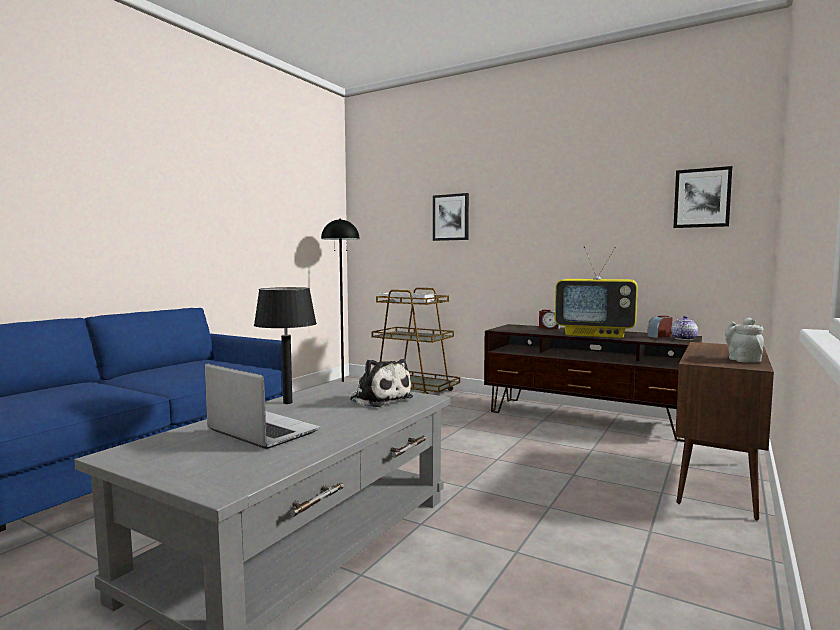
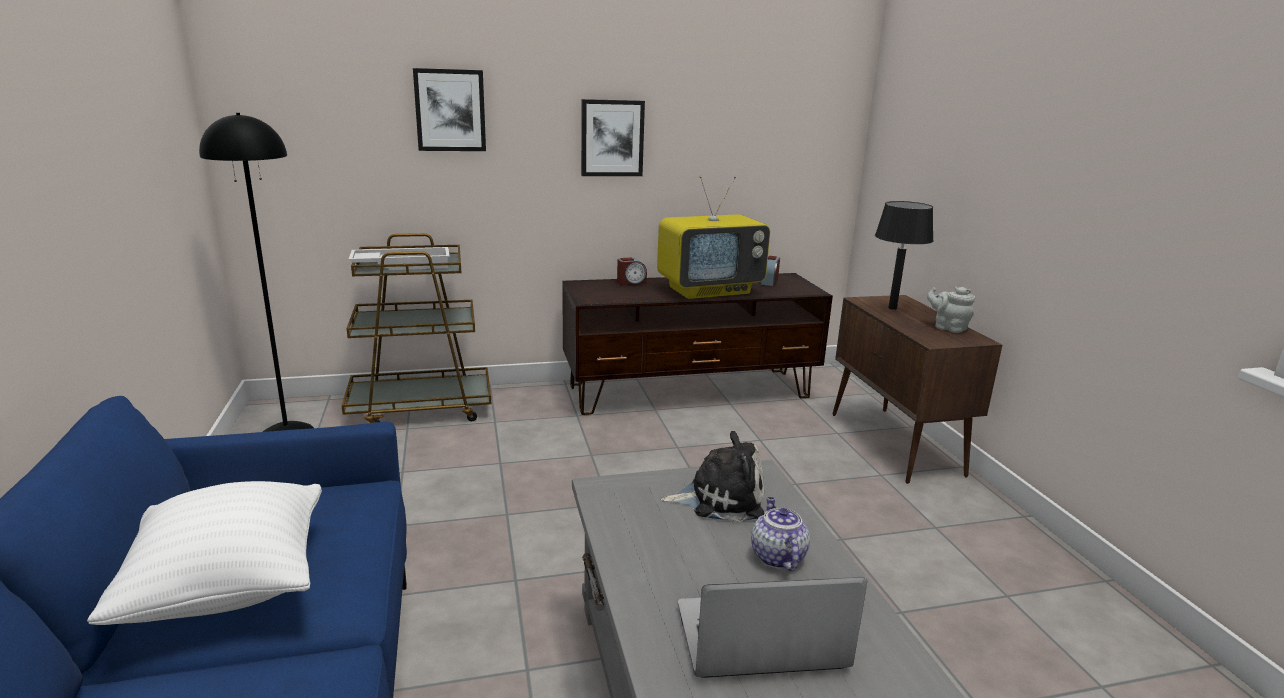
camera: 45 degrees left, 15 degrees up
black table lamp [254,287,317,404] -> black table lamp moved to [875,201,933,310]
teapot [671,316,698,340] -> teapot moved to [751,497,810,571]
picture [673,166,732,228] -> picture moved to [581,99,645,176]
none -> white pillow [87,481,322,625]

